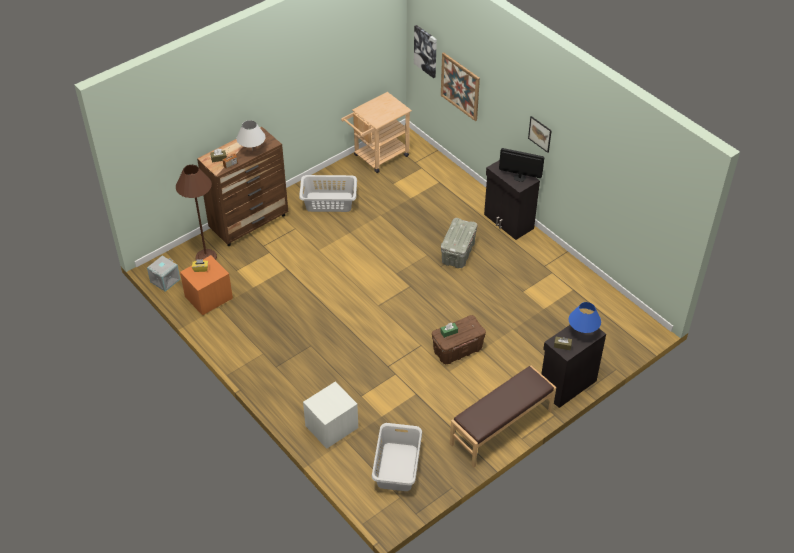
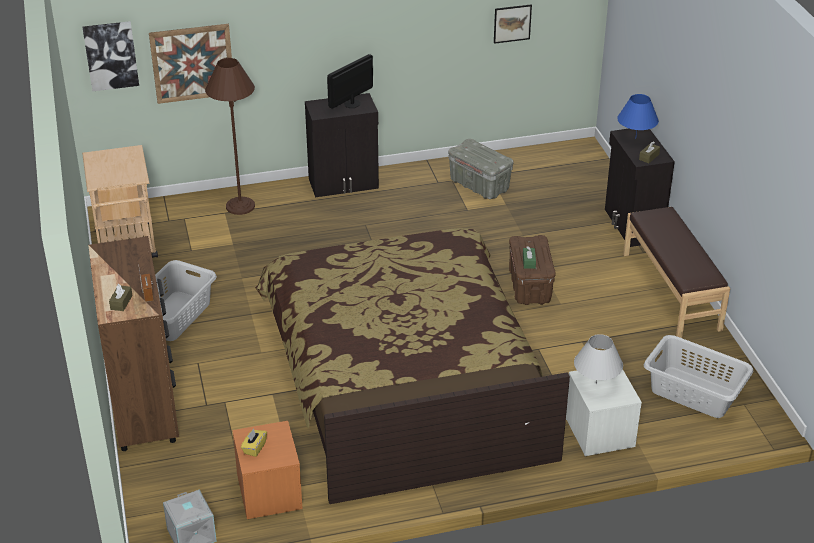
camera: 65 degrees left, 10 degrees down
brown floor lamp [176,165,217,260] -> brown floor lamp moved to [205,58,255,215]
white table lamp [236,120,266,150] -> white table lamp moved to [574,334,623,384]
grey storage box [441,218,477,268] -> grey storage box moved to [448,139,514,199]
picture [528,116,552,153] -> picture moved to [494,5,532,44]
none -> bed [255,228,570,504]

